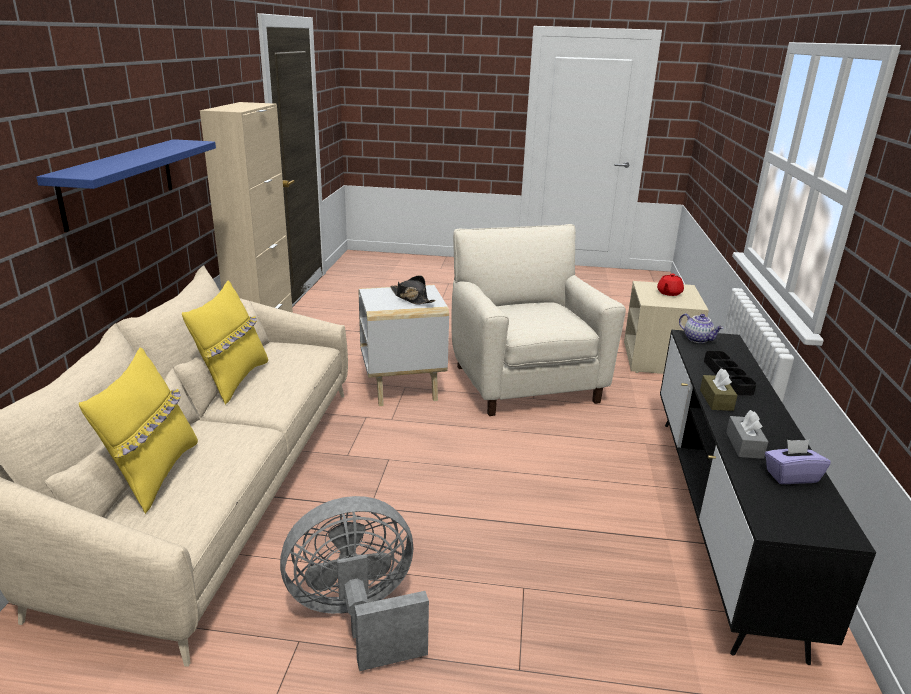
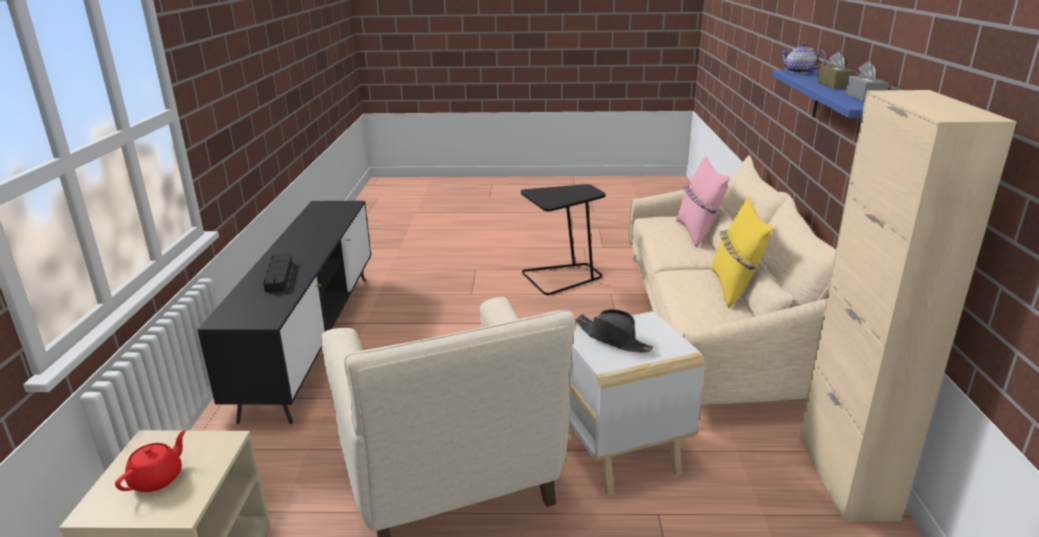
camera: 175 degrees right, 0 degrees up
yellow pillow [79,347,198,514] -> pink pillow [676,156,730,248]
grey fan [280,496,429,671] -> black side table [521,184,606,295]
teapot [679,313,723,343] -> teapot moved to [780,43,826,74]
brown tissue box [700,369,737,411] -> brown tissue box moved to [817,51,857,89]
grey tissue box [726,410,768,459] -> grey tissue box moved to [845,61,889,102]
purple tissue box [765,440,831,484] -> none

